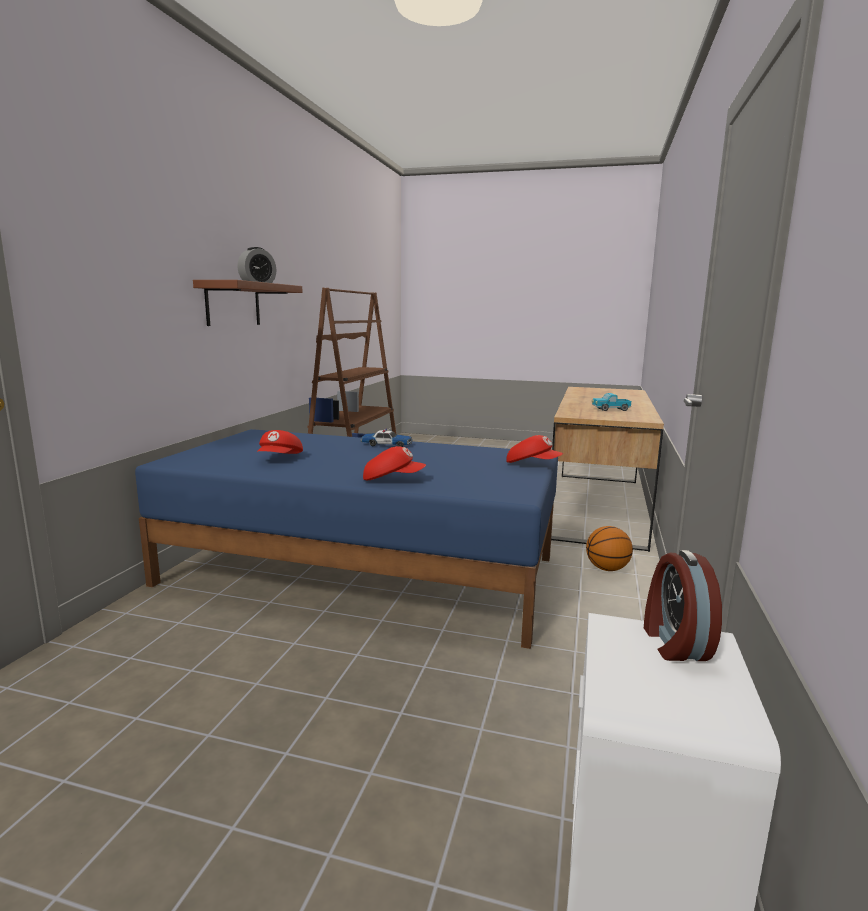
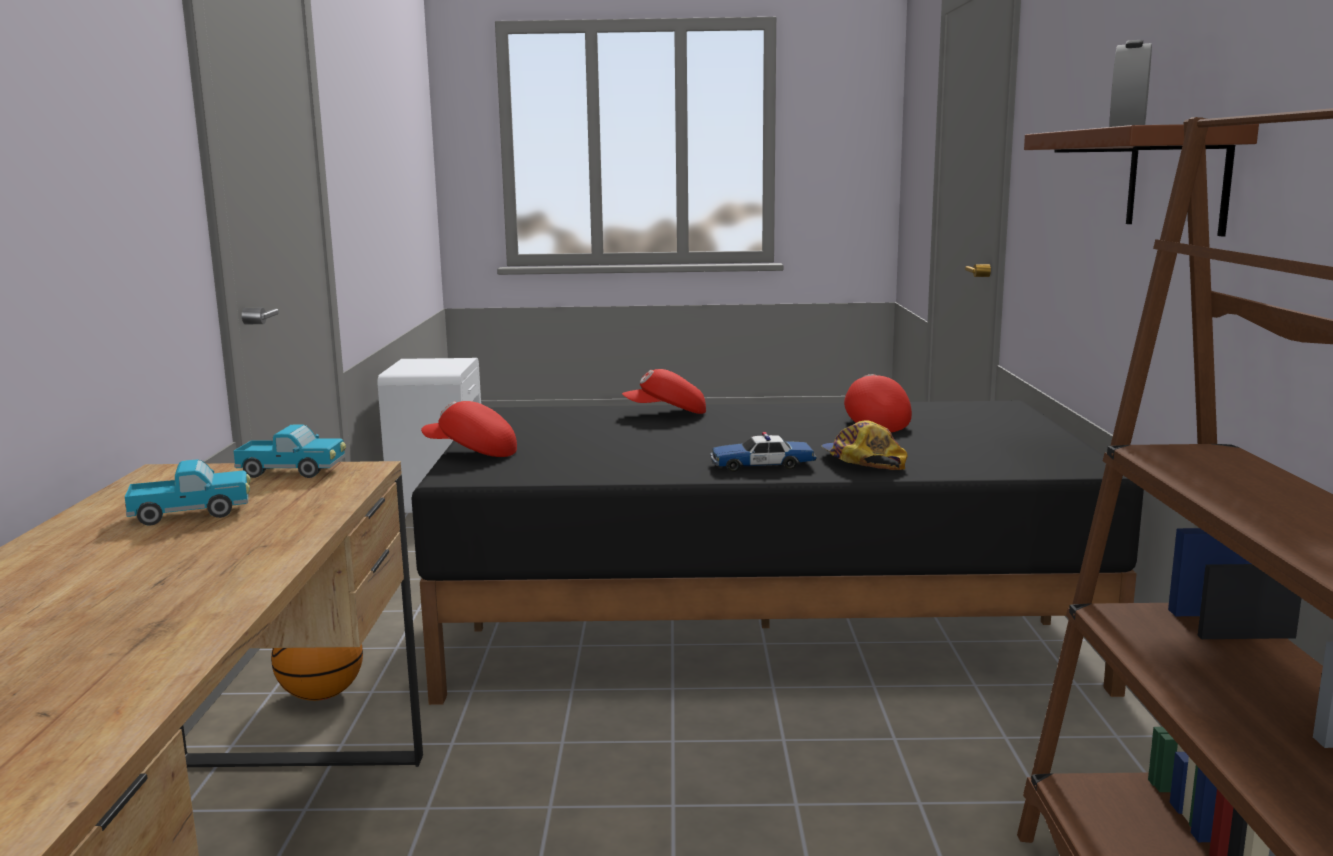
camera: 165 degrees right, 0 degrees up
blue bed [135,429,558,649] -> black bed [411,401,1144,705]
alarm clock [644,550,722,661] -> none
none -> toy truck [234,424,346,478]
none -> cap [821,420,908,470]

